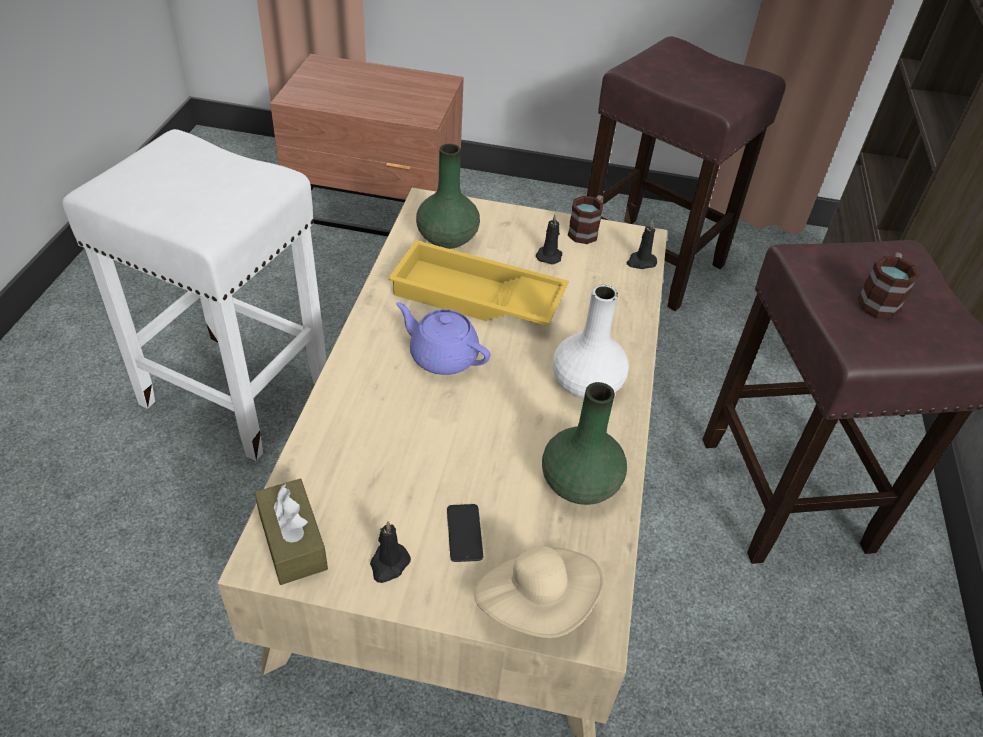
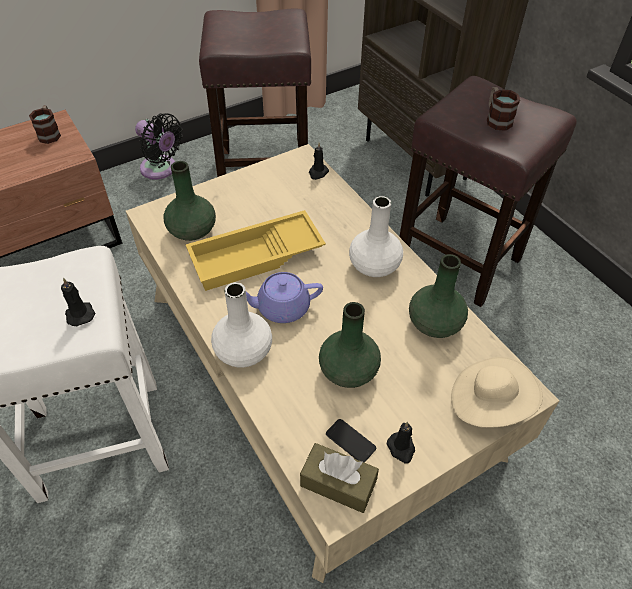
camera: 40 degrees left, 5 degrees up
phone [447,504,483,562] -> phone moved to [326,419,376,463]
black candle [536,215,562,264] -> black candle moved to [61,278,95,326]
mug [568,195,604,244] -> mug moved to [29,105,61,144]
none -> black fan [135,113,183,180]
none -> white vase [211,282,272,368]
none -> green vase [319,302,381,388]

